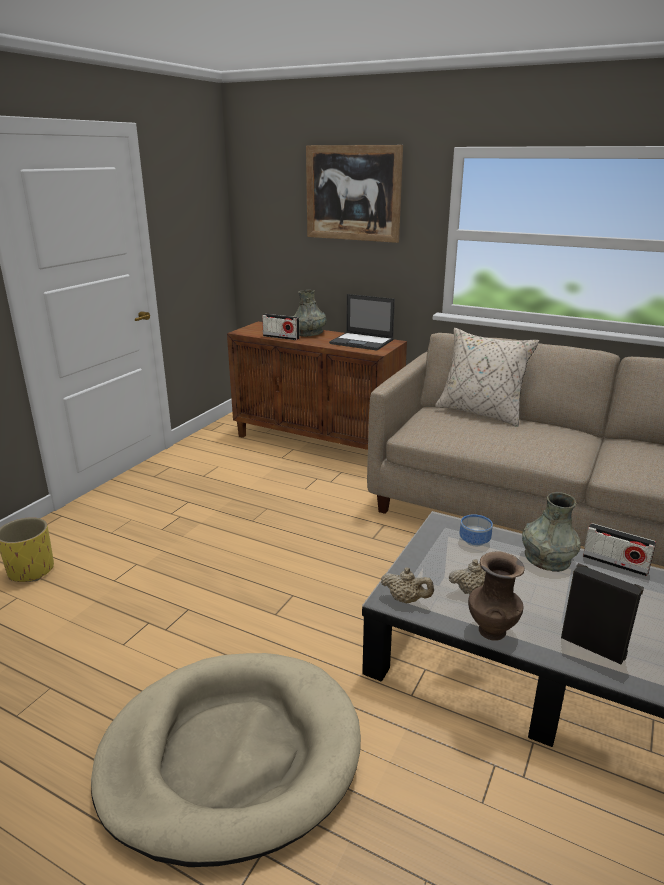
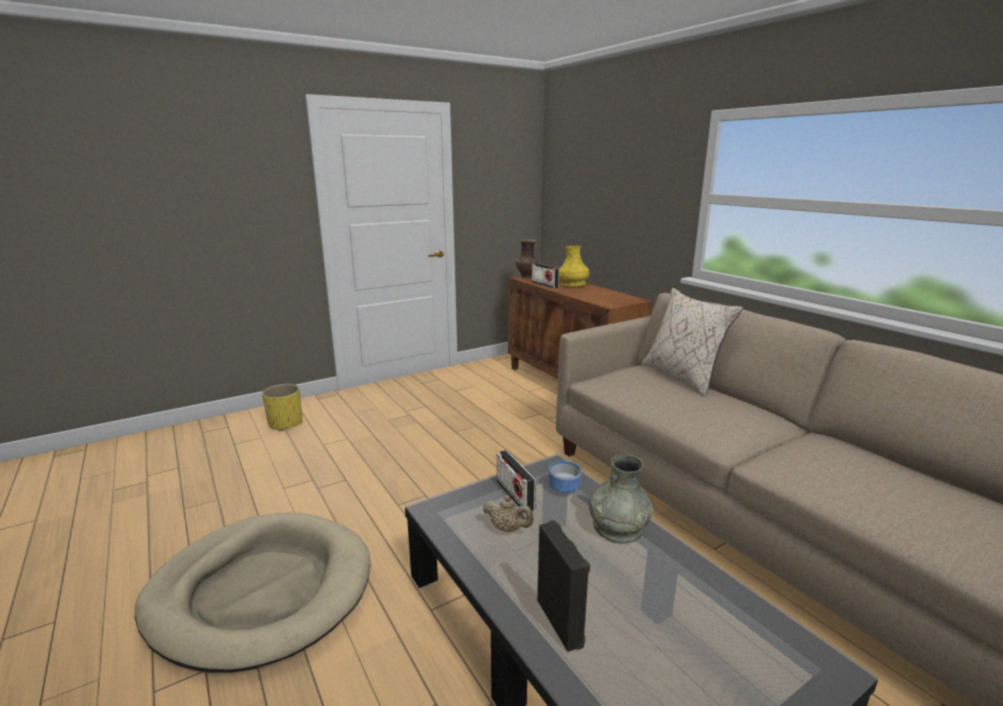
camera: 30 degrees right, 5 degrees down
grey vase [293,290,327,337] -> yellow vase [559,246,589,287]
picture [306,145,403,243] -> none
laptop [329,294,395,350] -> none
beige teapot [381,567,434,603] -> none
brown vase [468,551,525,641] -> brown vase moved to [515,239,539,278]
radio [583,523,656,576] -> radio moved to [497,450,536,513]

